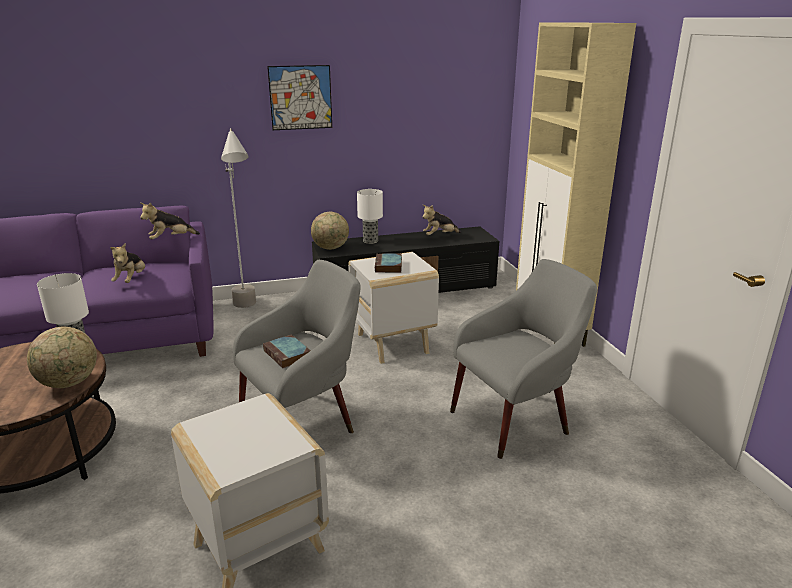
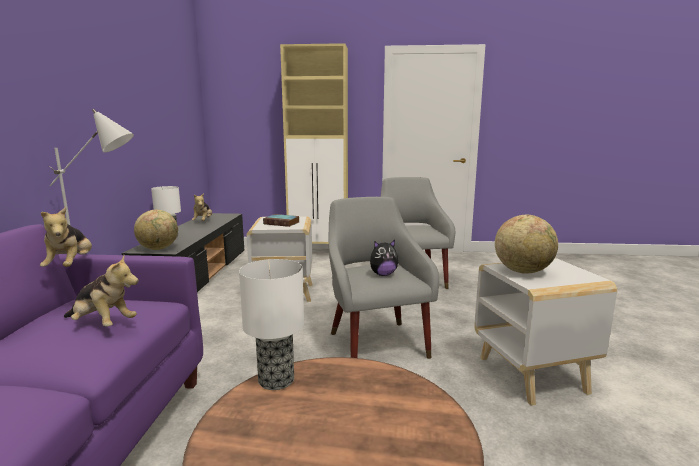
camera: 70 degrees left, 10 degrees down
globe [27,327,97,388] -> globe moved to [495,215,558,274]
book [263,335,311,368] -> plush toy [370,240,398,276]
picture [267,65,332,130] -> none

